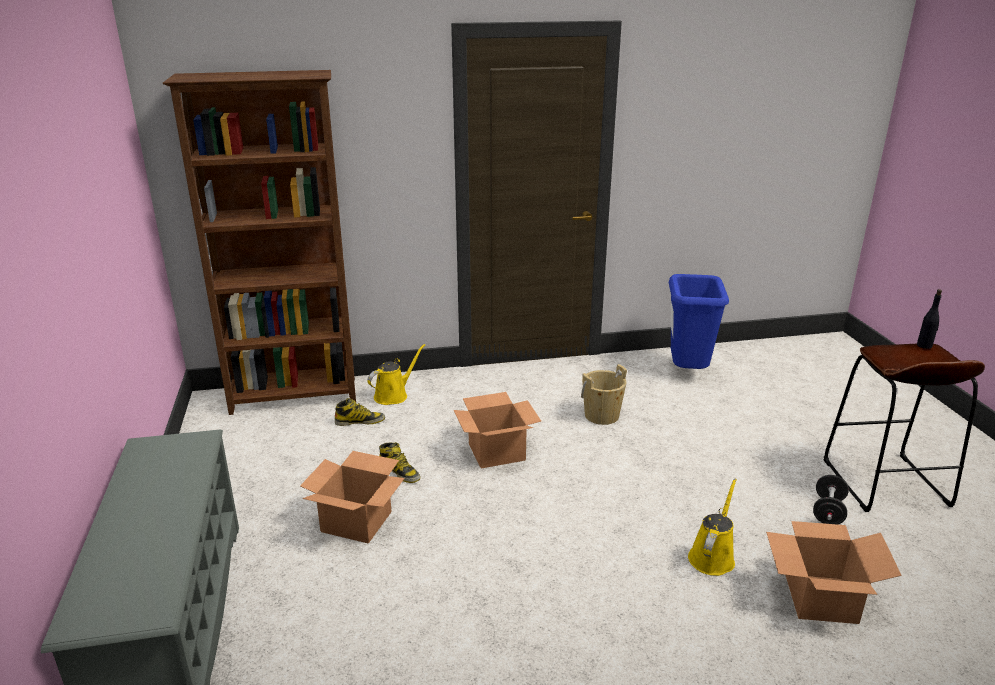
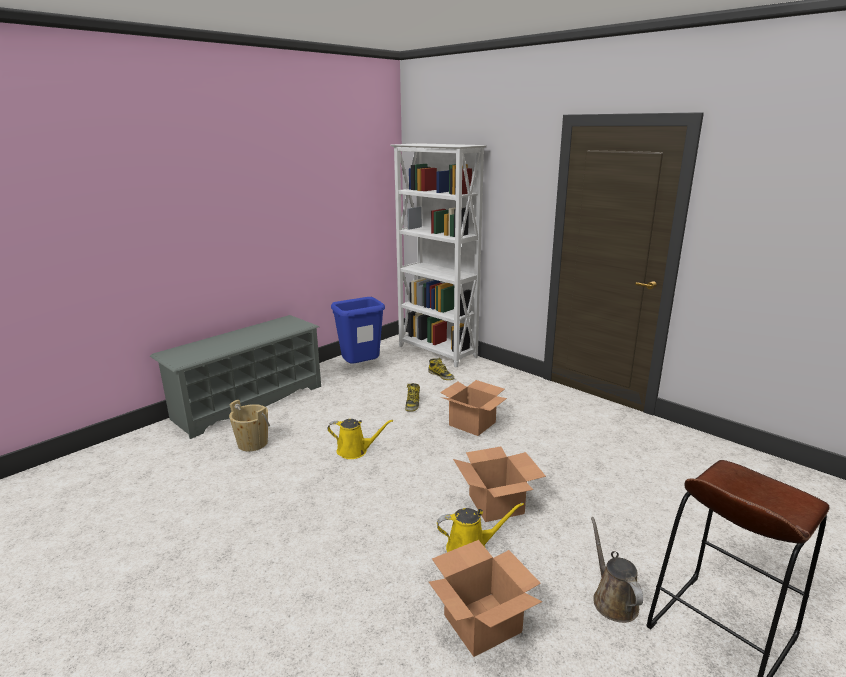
camera: 55 degrees right, 5 degrees down
brown bookcase [162,70,356,415] -> white bookcase [390,143,487,367]
cardboard box [300,451,405,544] -> cardboard box moved to [453,447,546,522]
yellow watering can [367,344,425,405] -> yellow watering can moved to [327,419,393,459]
beige bucket [581,364,627,425] -> beige bucket moved to [229,399,270,451]
blue trash can [668,274,729,369] -> blue trash can moved to [331,297,385,364]
black dumbbell [813,475,849,525] -> brown watering can [591,517,643,623]
black bottle [917,289,942,349] -> none

